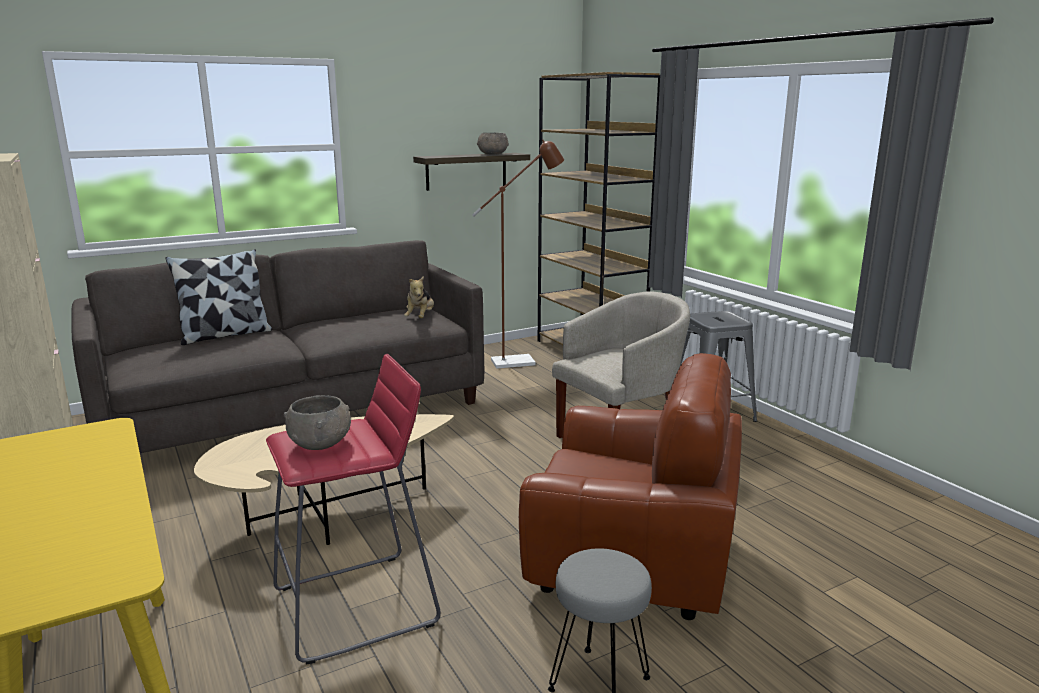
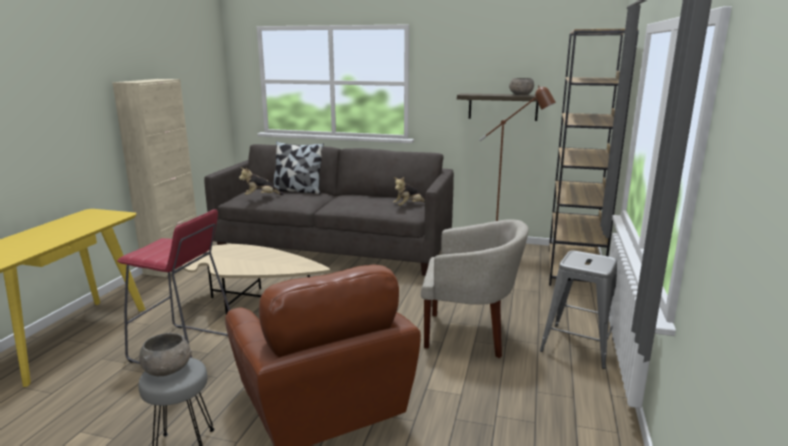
camera: 45 degrees right, 0 degrees up
grey bowl [284,395,351,450] -> grey bowl moved to [139,333,192,376]
none -> plush toy [239,167,284,195]

